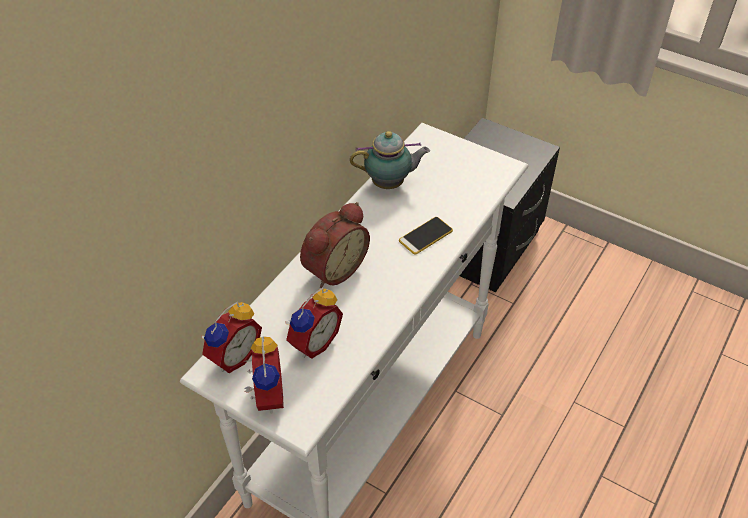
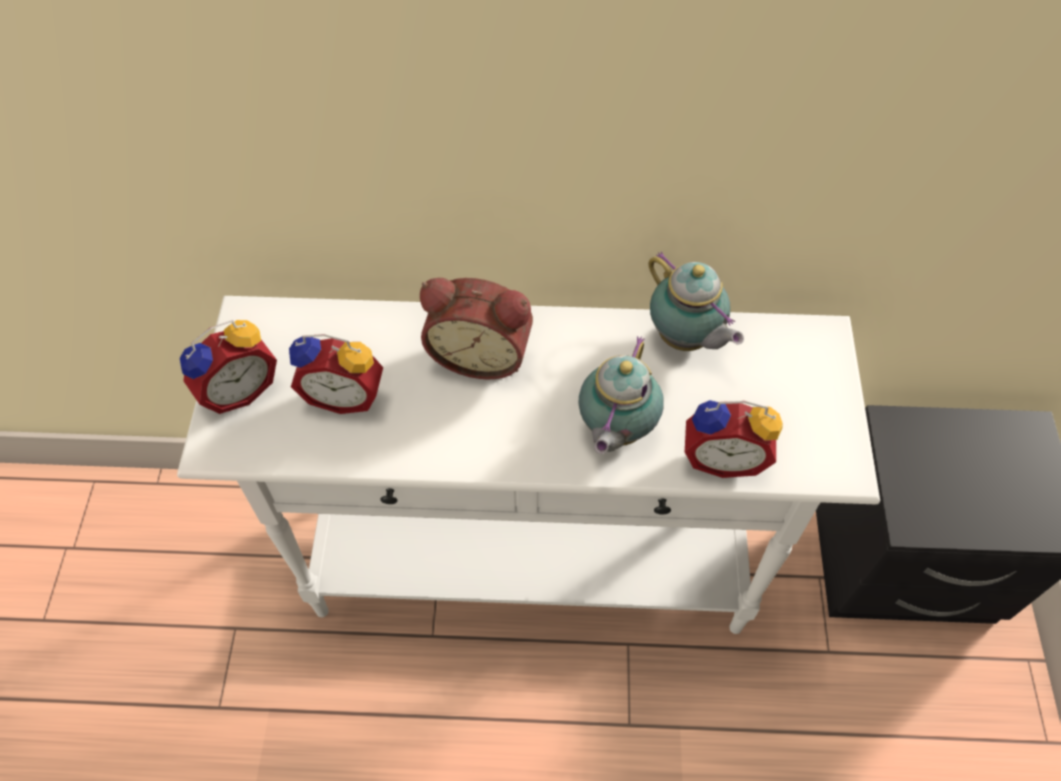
camera: 60 degrees right, 10 degrees up
alarm clock [201,302,262,373] -> alarm clock moved to [685,400,783,478]
phone [399,217,453,255] -> teapot [579,336,664,454]

